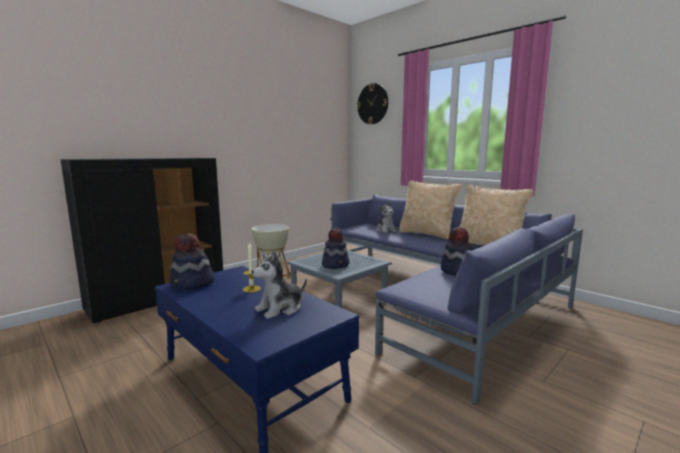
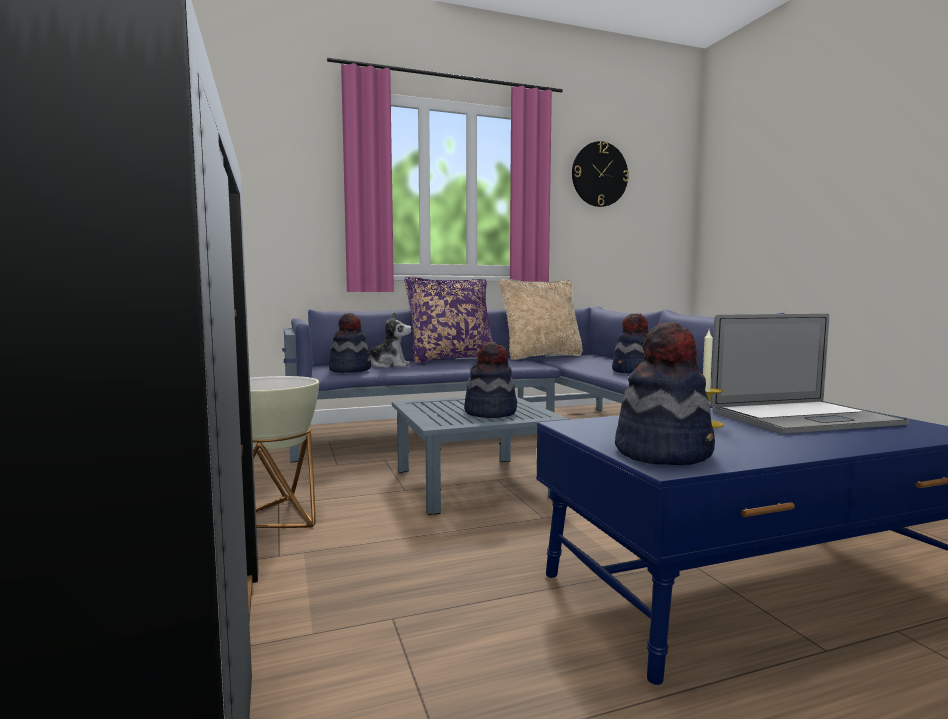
camera: 65 degrees left, 5 degrees down
plush toy [251,251,307,319] -> laptop [710,314,909,434]
wall clock [357,83,388,124] -> wall clock moved to [572,141,629,207]
beige pillow [399,181,462,239] -> purple pillow [404,277,493,364]
none -> hat [329,313,371,373]

